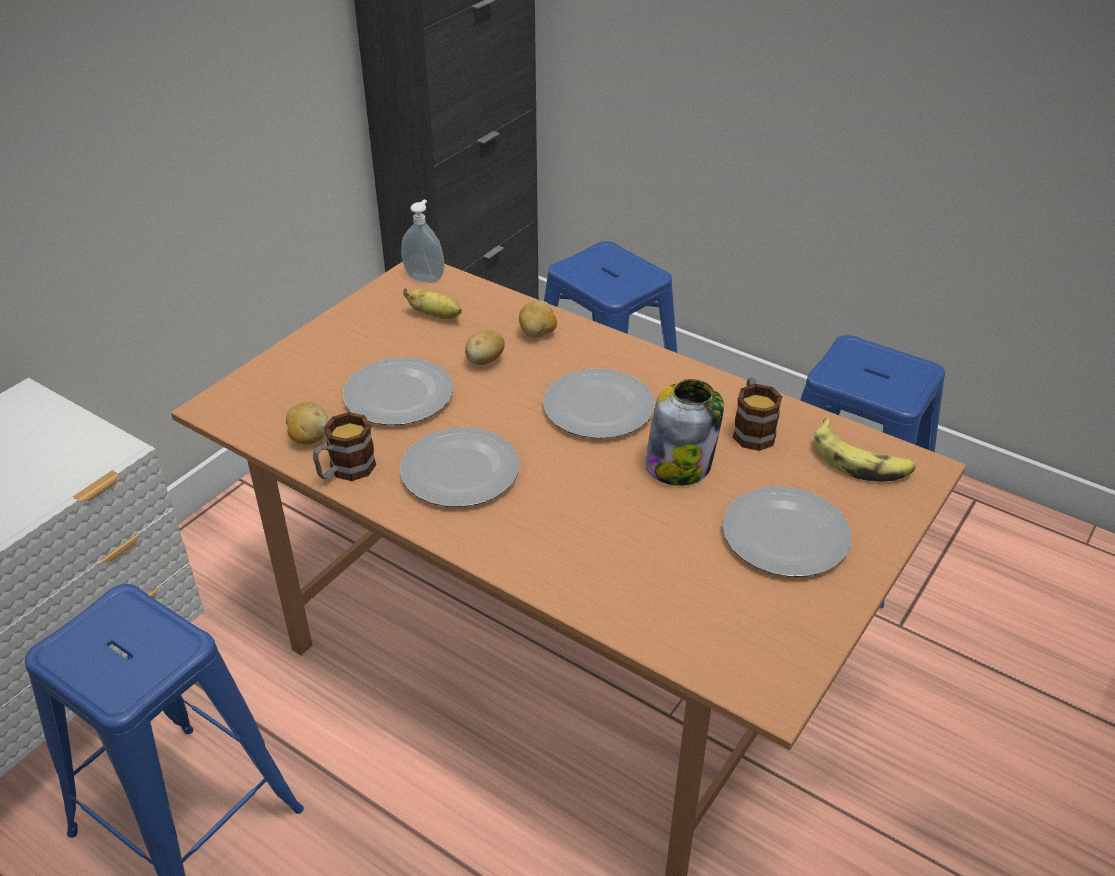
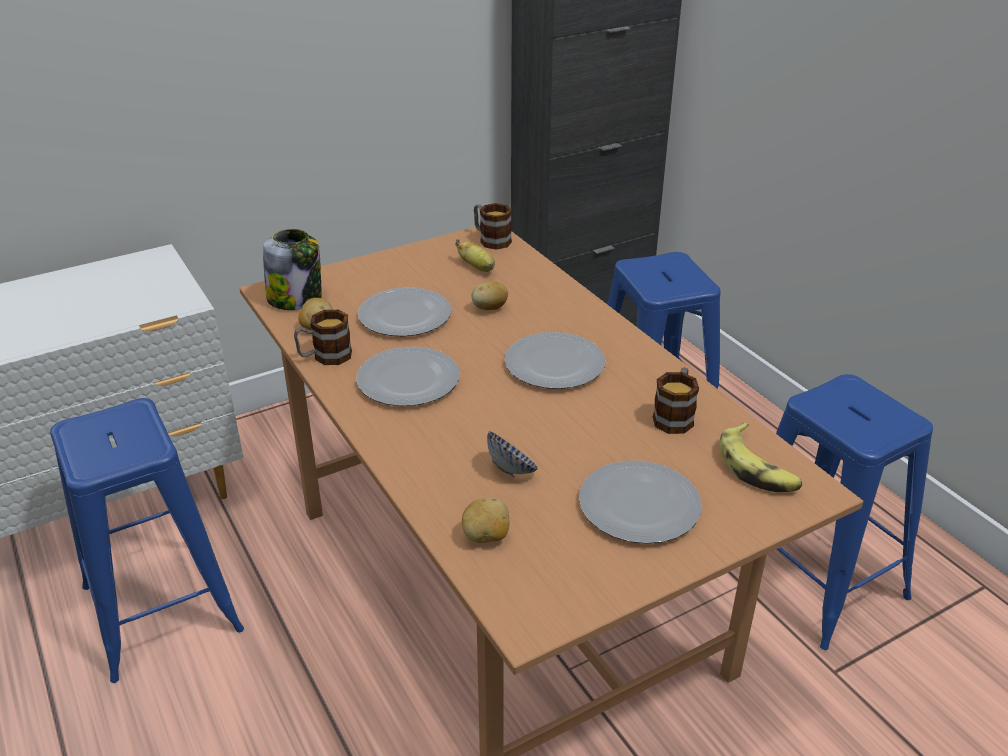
camera: 25 degrees right, 5 degrees down
soap dispenser [401,199,444,283] -> mug [474,203,512,250]
potato [519,301,557,338] -> potato moved to [462,498,510,543]
jar [645,379,724,486] -> jar moved to [263,229,322,310]
none -> bowl [487,431,538,477]

